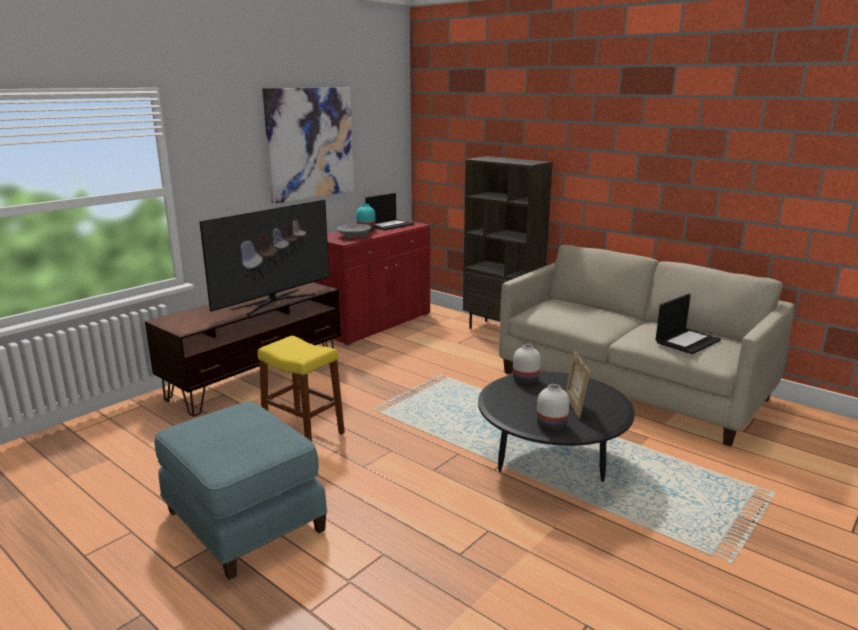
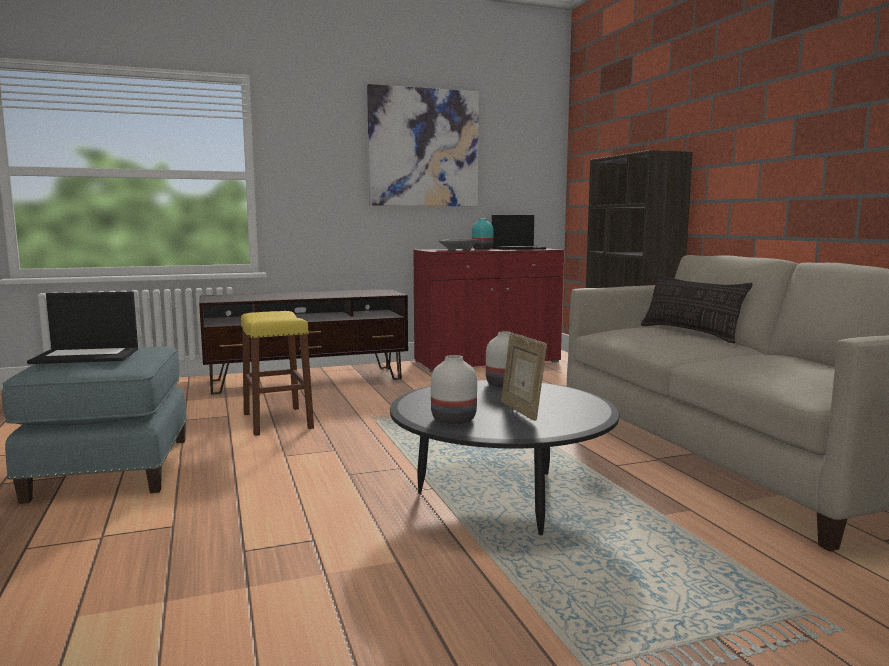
camera: 30 degrees right, 10 degrees down
television [200,200,329,316] -> none
picture frame [565,351,590,418] -> picture frame turned 45 degrees counterclockwise [501,332,547,421]
laptop [656,294,721,354] -> laptop moved to [27,292,138,364]
none -> pillow [641,274,752,343]

